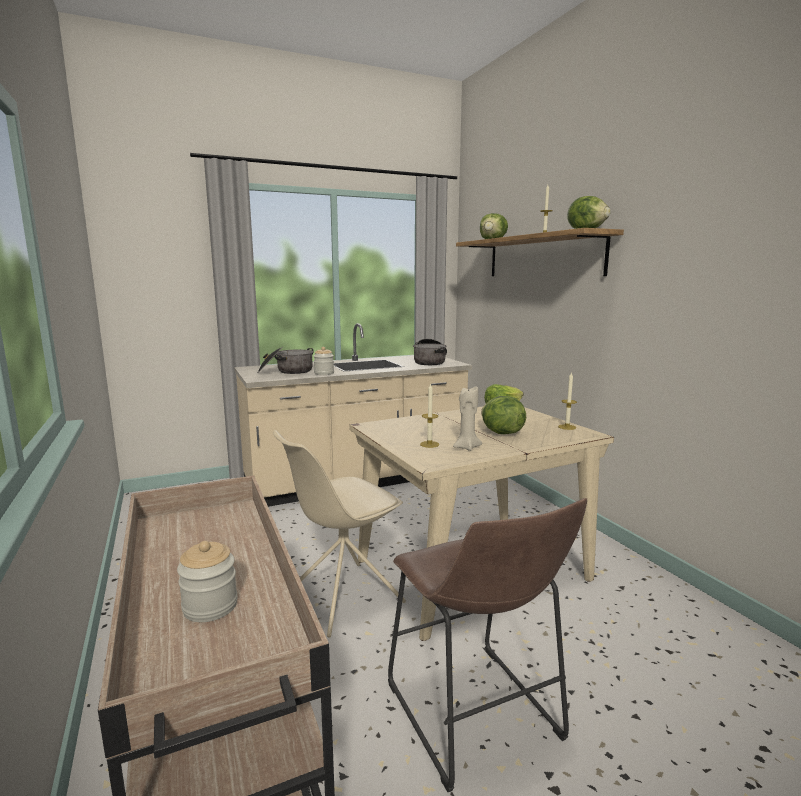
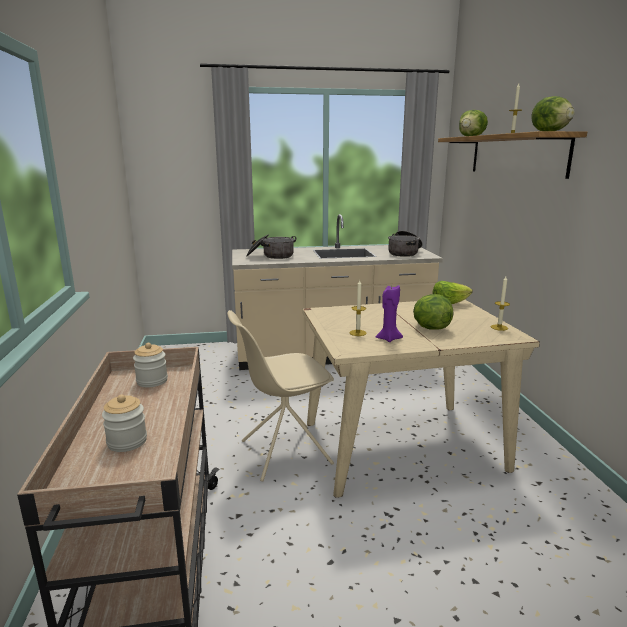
camera: 15 degrees right, 5 degrees up
jar [314,347,334,375] -> jar moved to [133,343,168,388]
brown stool [388,498,587,792] -> none
beige candle [453,386,482,451] -> purple candle [376,284,403,342]

